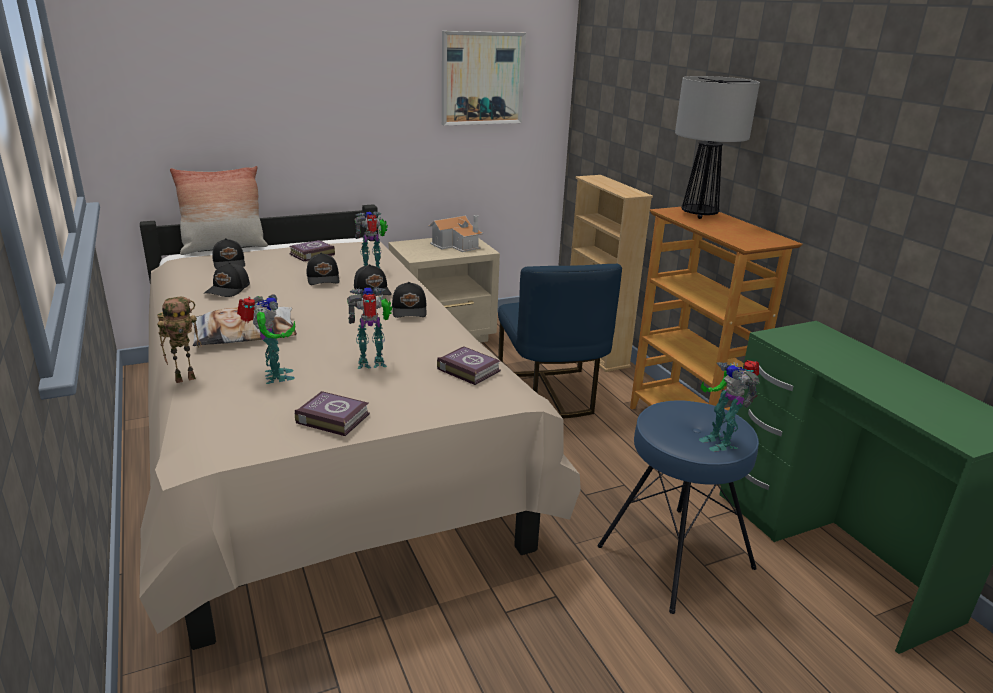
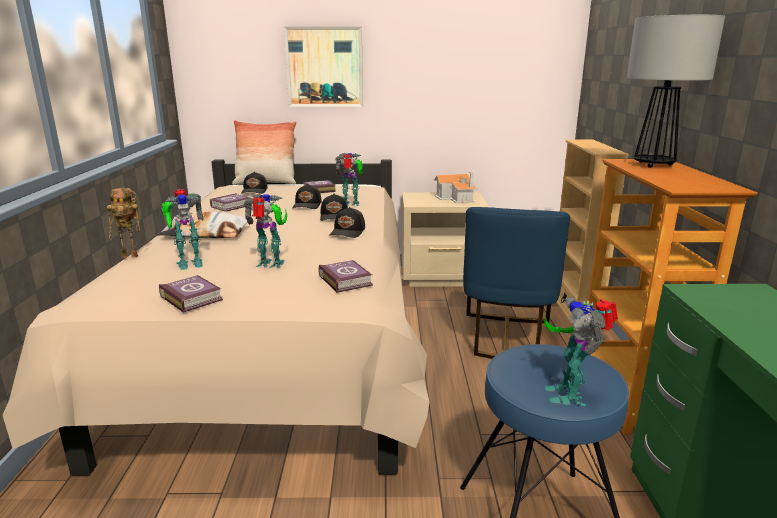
camera: 25 degrees right, 5 degrees down
black cap [204,262,250,297] -> book [210,193,249,212]
toy robot [237,294,295,384] -> toy robot turned 60 degrees clockwise [161,189,203,270]
picture [442,31,526,126] -> picture moved to [284,26,363,107]

